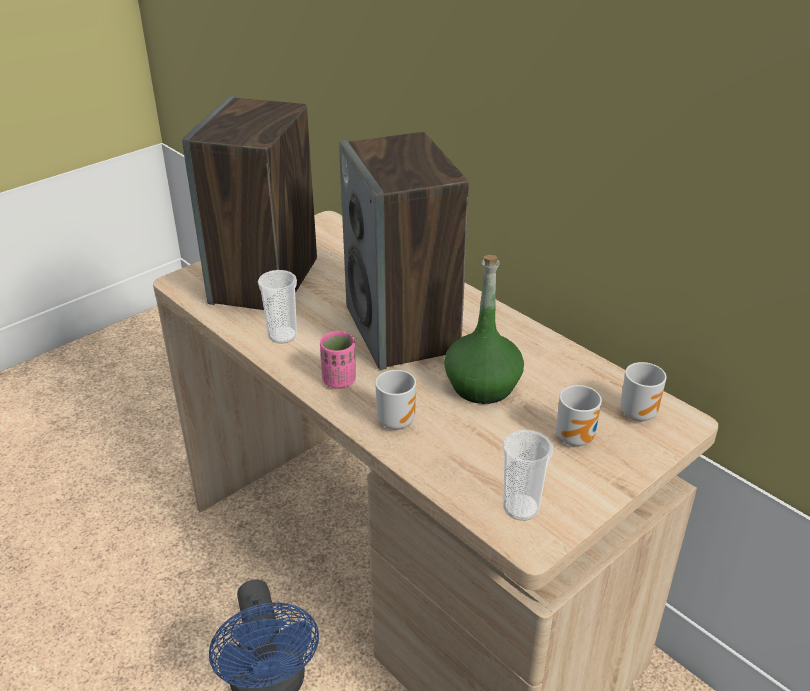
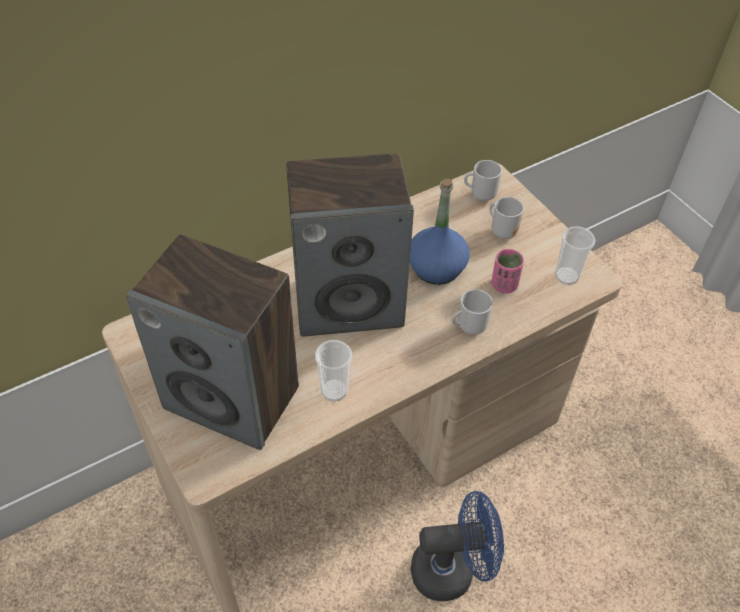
camera: 80 degrees left, 15 degrees up
pink cup [320,331,356,389] -> pink cup moved to [492,249,524,293]
green bottle [444,255,524,404] -> blue bottle [410,178,470,285]

